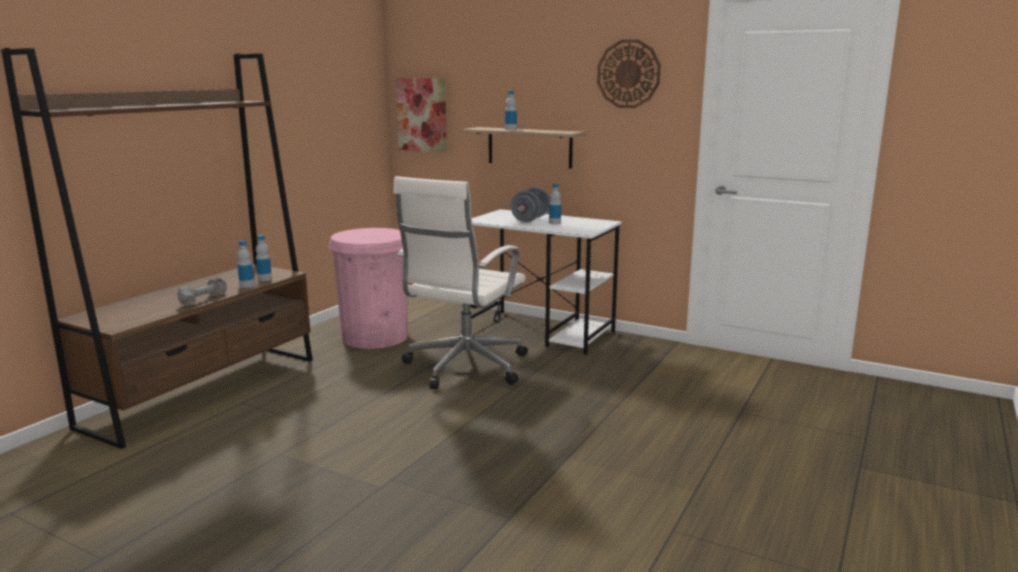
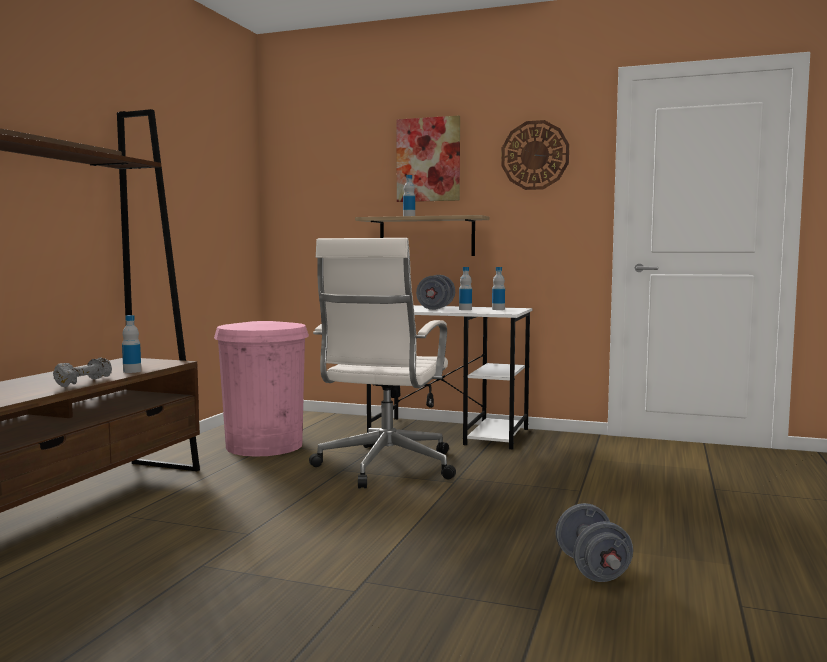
camera: 10 degrees left, 10 degrees down
bottle [256,235,272,281] -> bottle moved to [492,267,505,310]
picture [396,78,447,153] -> picture moved to [396,116,460,202]
none -> grey dumbbell [556,503,633,582]

